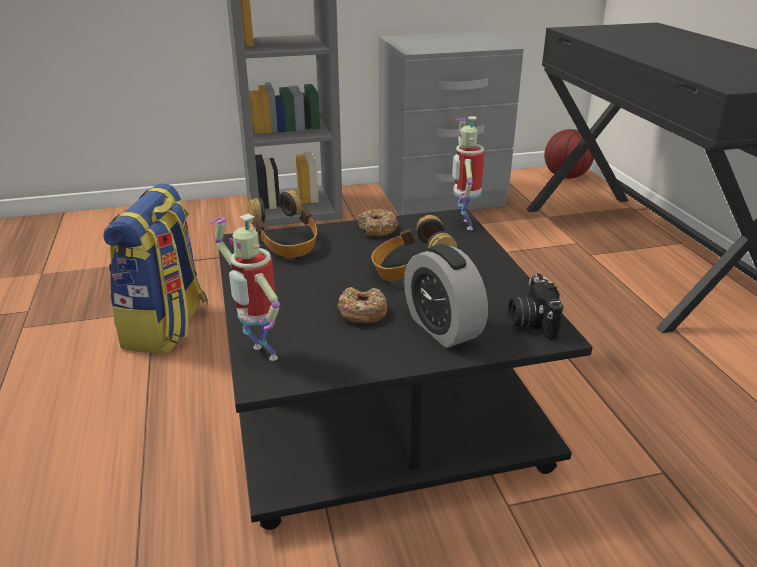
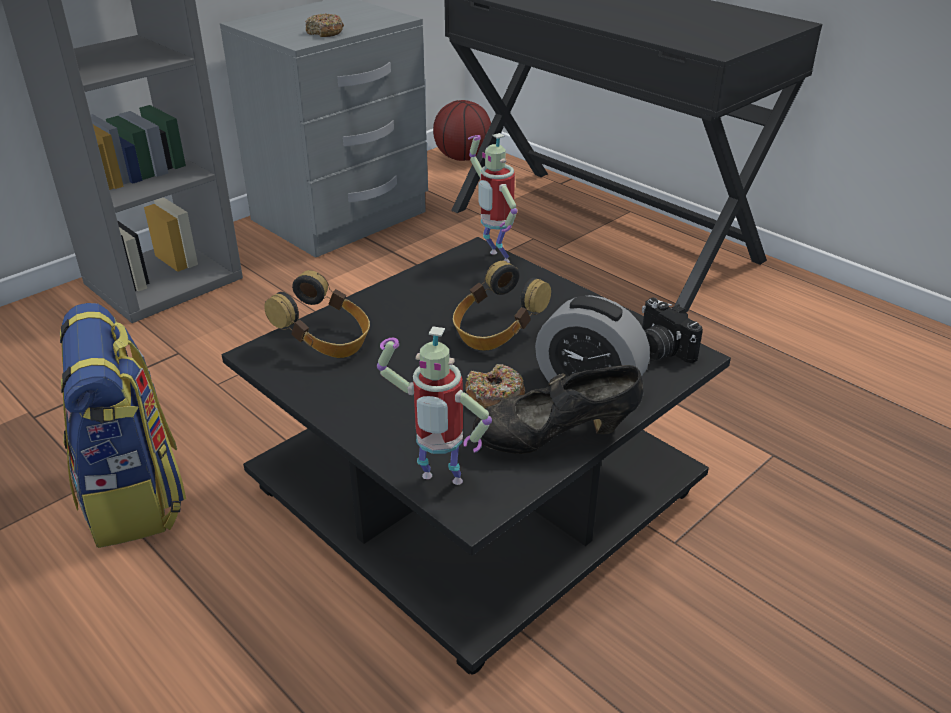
camera: 30 degrees left, 5 degrees up
donut [358,209,398,237] -> donut moved to [305,13,344,37]
none -> black shoe [472,365,644,454]

